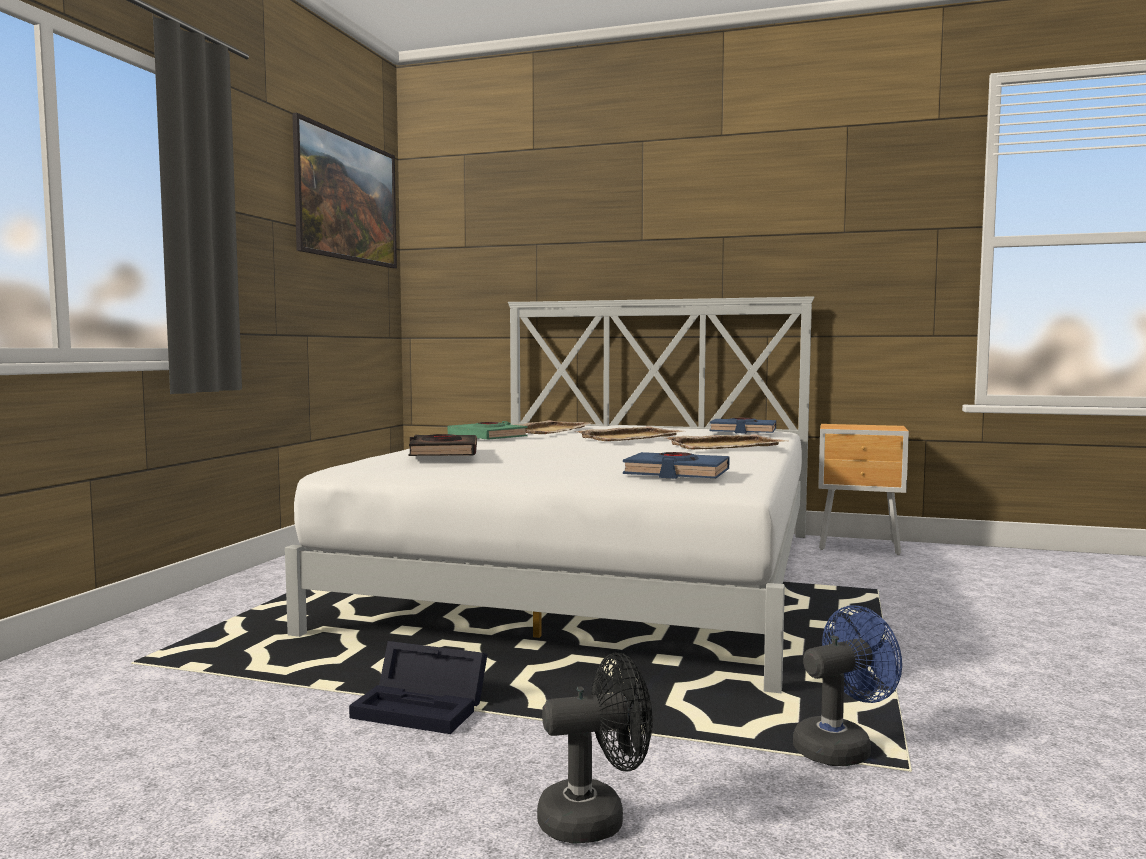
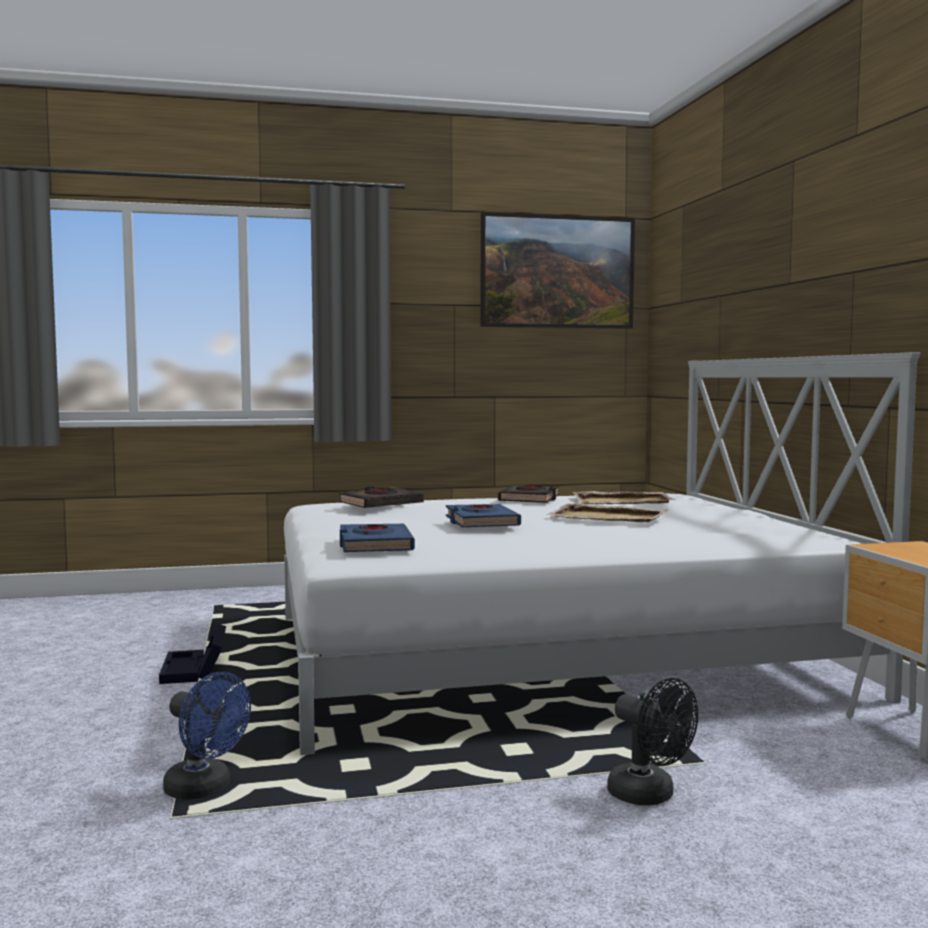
camera: 60 degrees right, 0 degrees up
green book [448,421,528,440] -> black book [498,485,559,503]
black fan [537,652,653,844] -> black fan moved to [607,678,698,805]
beige tray [664,434,788,449] -> none
blue book [710,418,776,434] -> blue book moved to [446,504,521,527]

